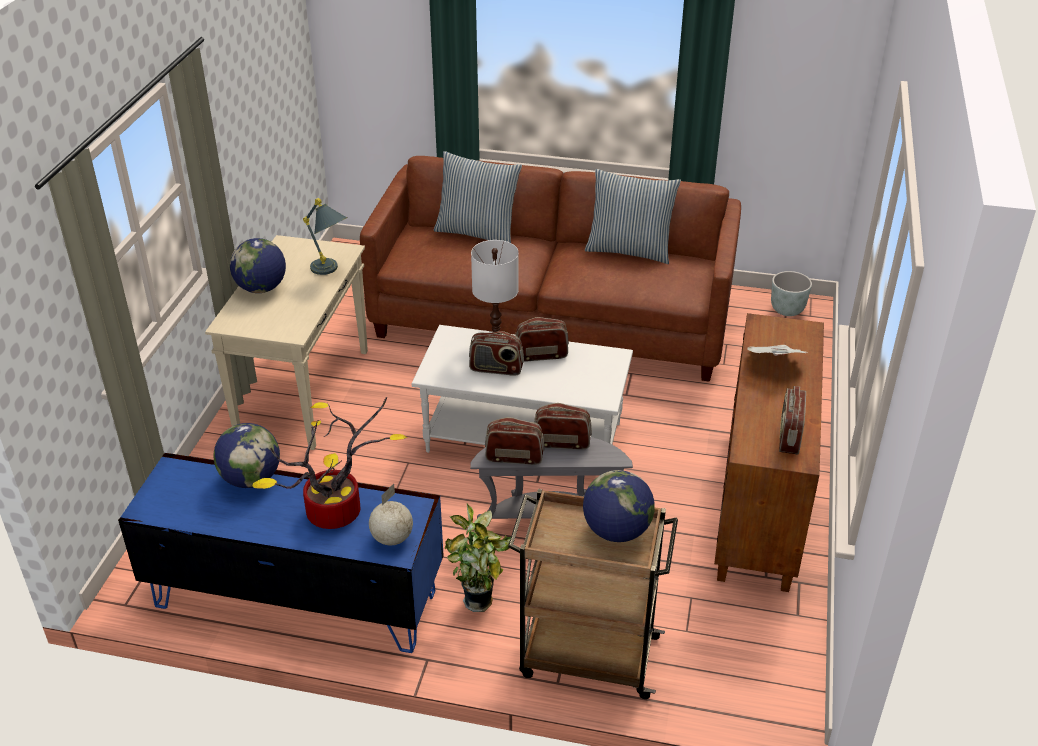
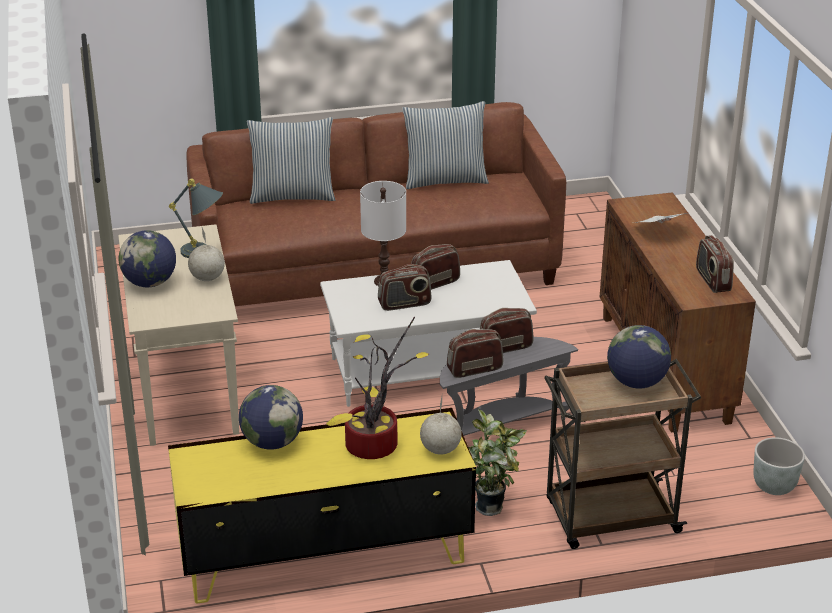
camera: 25 degrees left, 5 degrees down
blue tv stand [118,453,444,653] -> yellow tv stand [168,408,476,604]
grey planter [771,271,812,316] -> grey planter moved to [753,437,805,495]
none -> globe [188,228,225,281]

